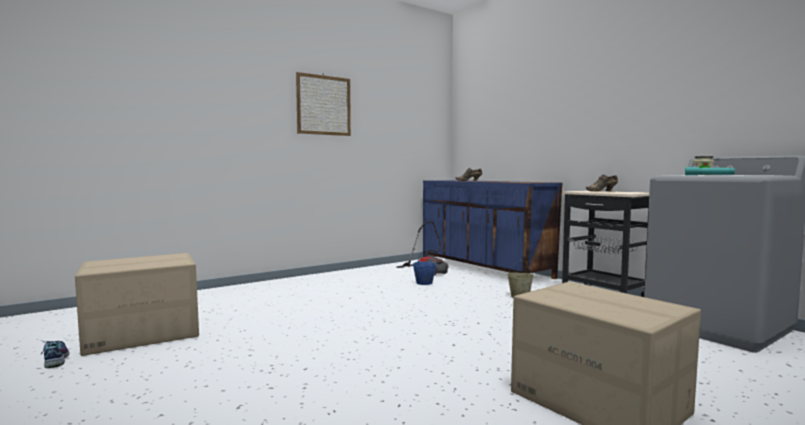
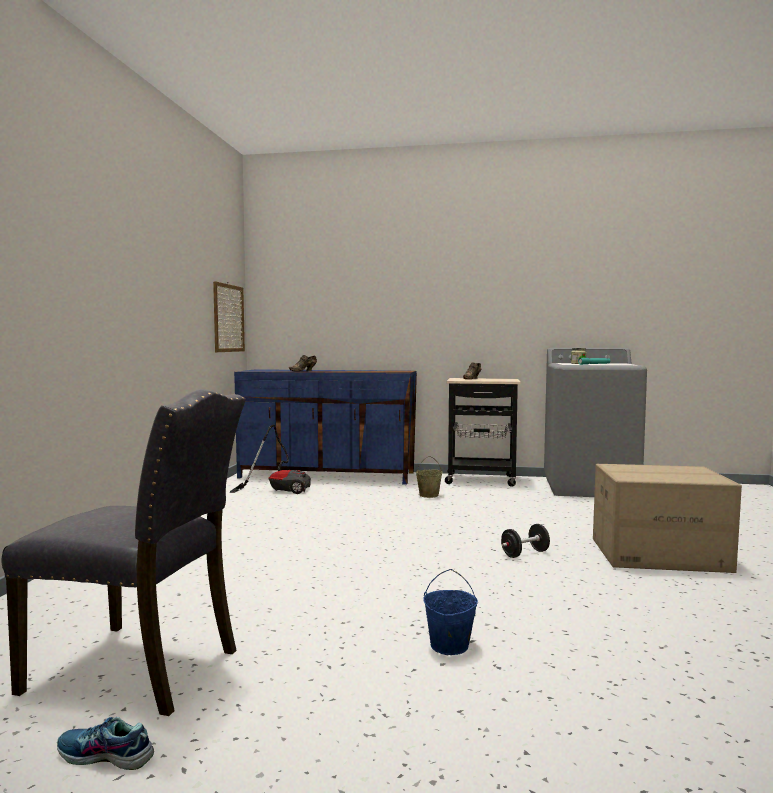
camera: 45 degrees left, 0 degrees up
cardboard box [75,253,199,356] -> grey chair [2,389,246,716]
picture [296,72,351,136] -> picture moved to [213,281,245,352]
blue bucket [412,250,437,285] -> blue bucket moved to [423,569,478,655]
none -> black dumbbell [501,524,550,558]

